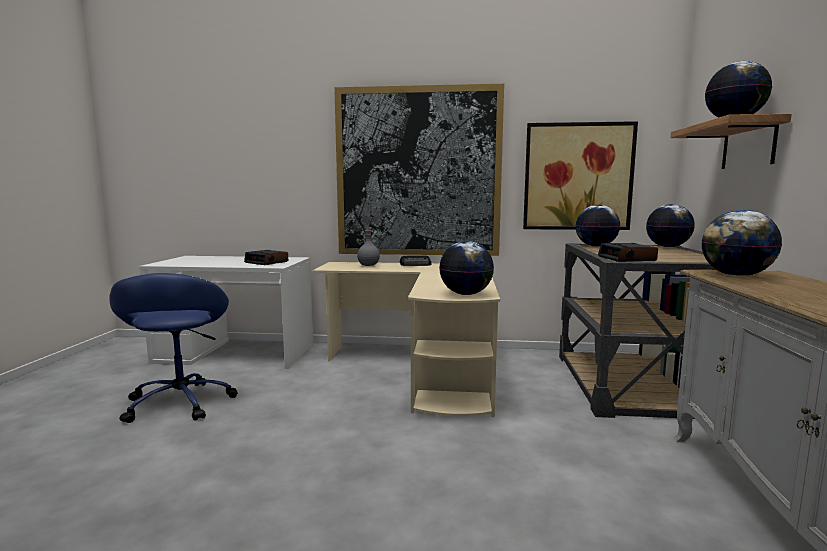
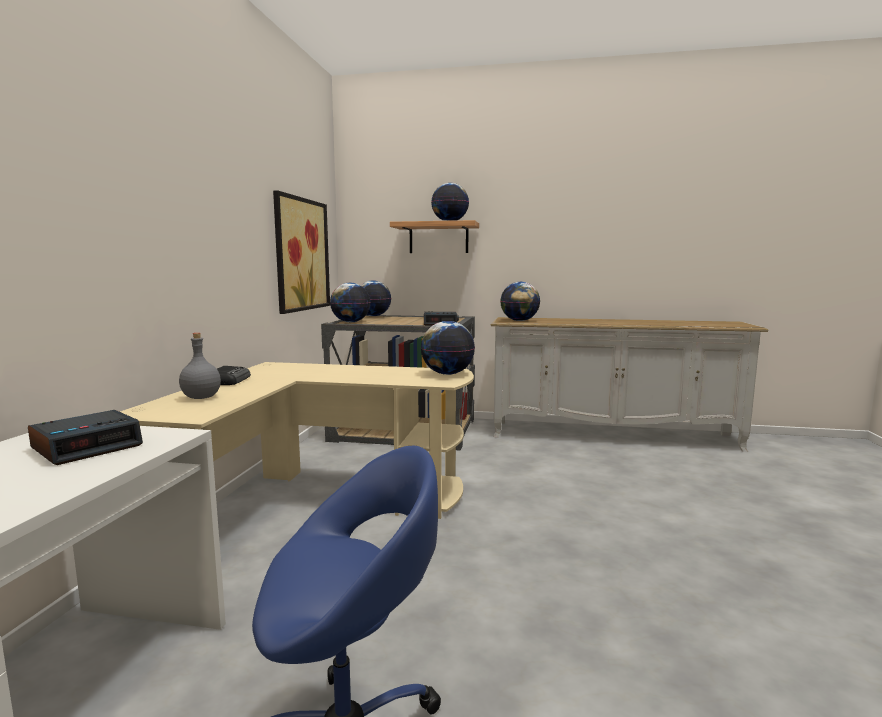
camera: 85 degrees left, 0 degrees up
picture [334,84,504,256] -> none

